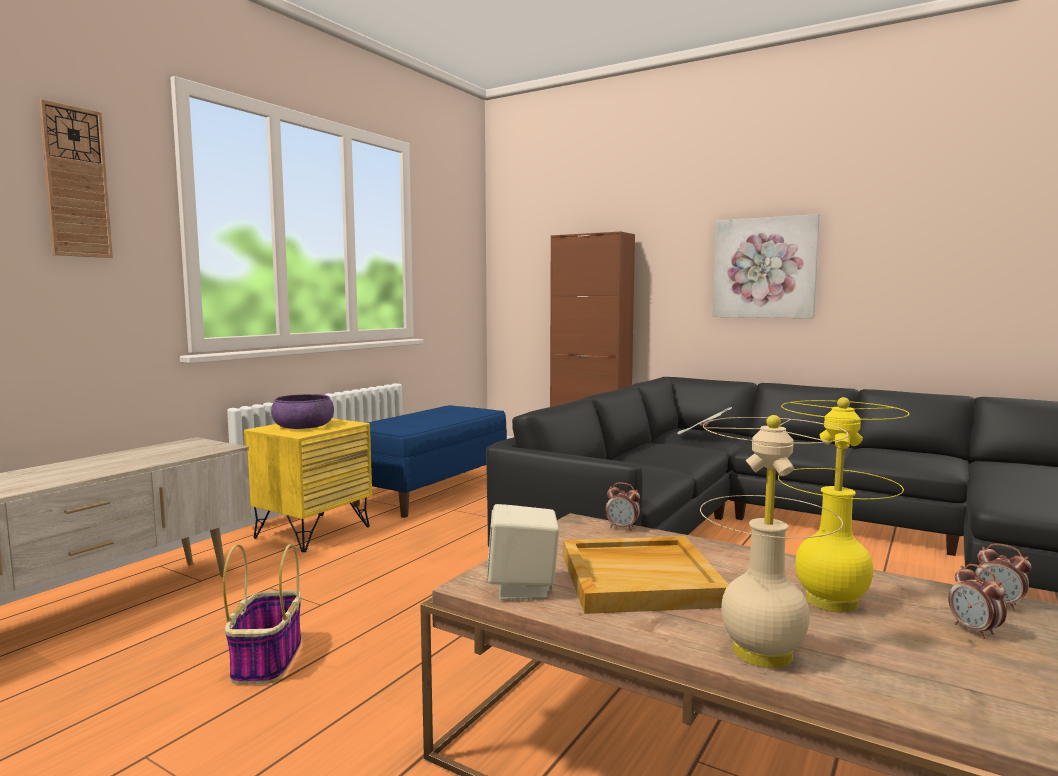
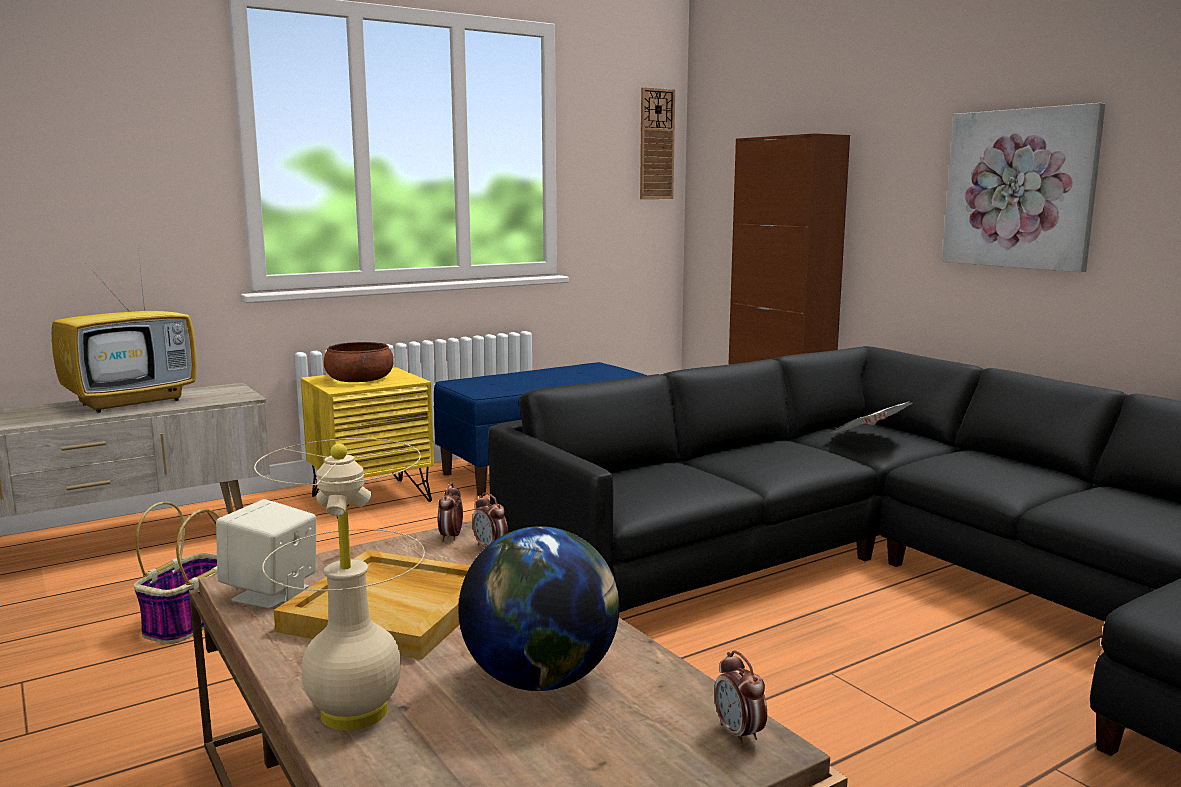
camera: 25 degrees right, 5 degrees up
wall clock [39,99,113,258] -> wall clock moved to [640,87,675,199]
purple bowl [271,394,334,429] -> brown bowl [324,342,394,382]
yellow table lamp [778,397,909,612] -> globe [458,526,619,691]
alarm clock [948,564,1007,639] -> alarm clock moved to [438,483,463,542]
none -> television [51,249,197,413]

